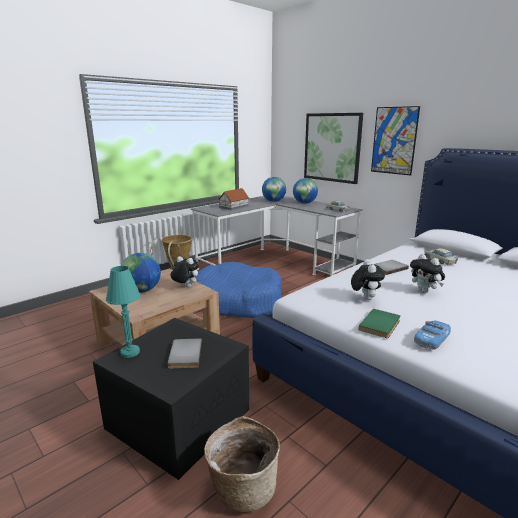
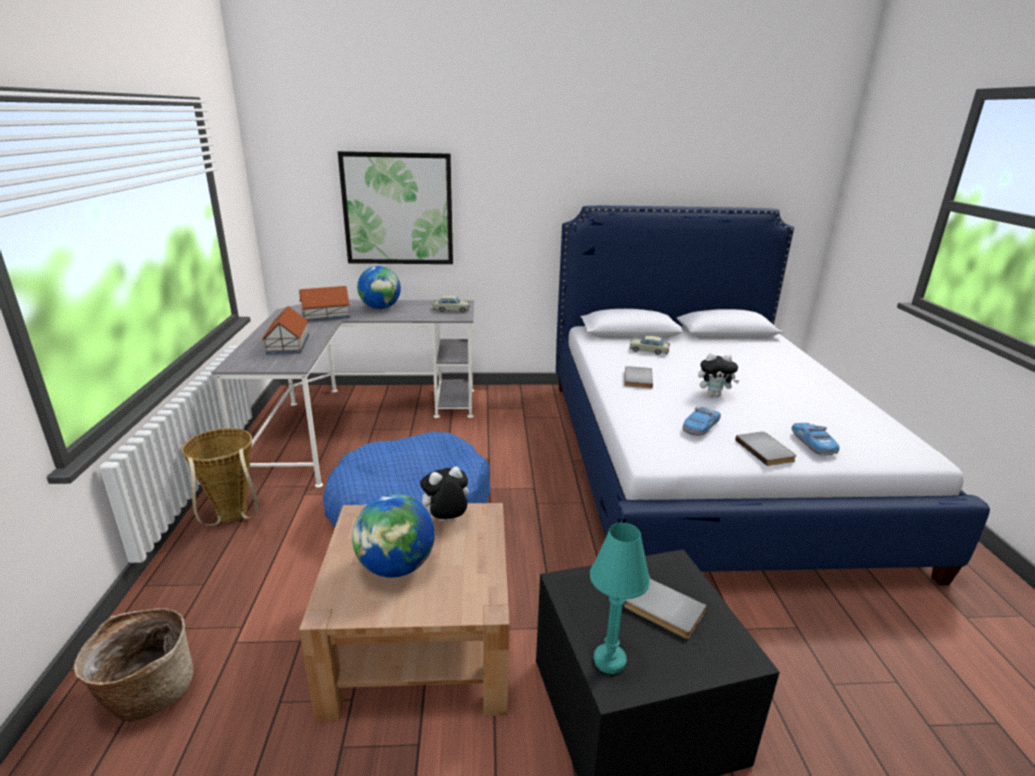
camera: 50 degrees left, 5 degrees up
basket [204,416,280,512] -> basket moved to [74,608,193,722]
globe [262,177,286,202] -> toy house [299,286,350,322]
plush toy [351,259,385,300] -> toy car [682,407,721,436]
green book [359,309,400,338] -> grey book [735,432,797,466]
picture [371,106,420,175] -> none

